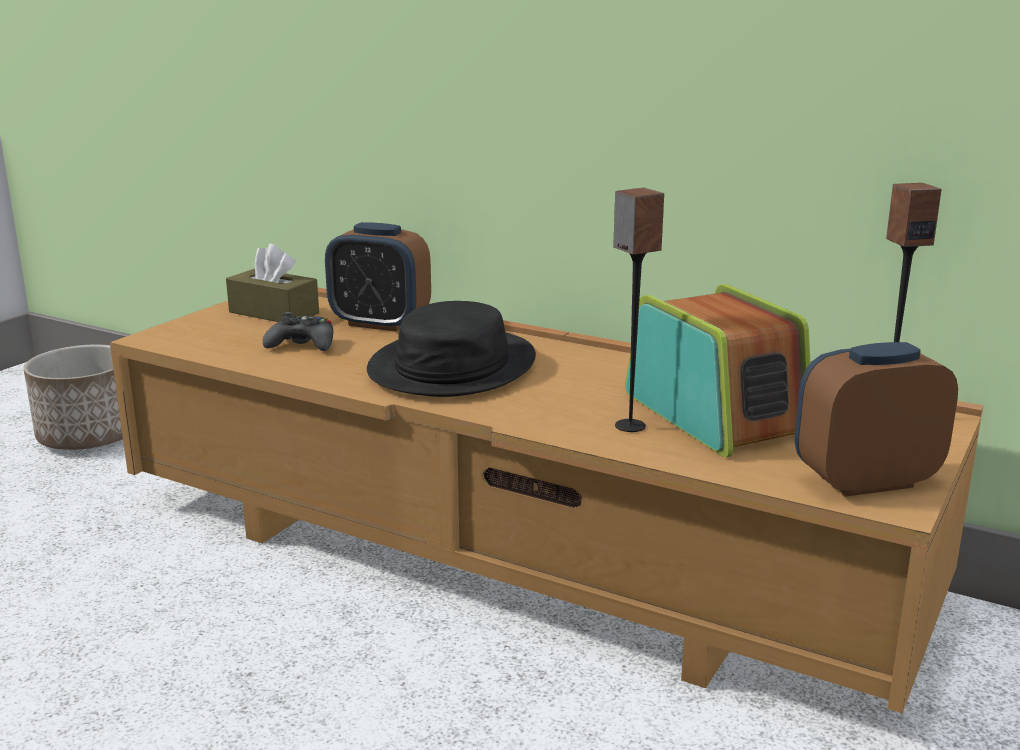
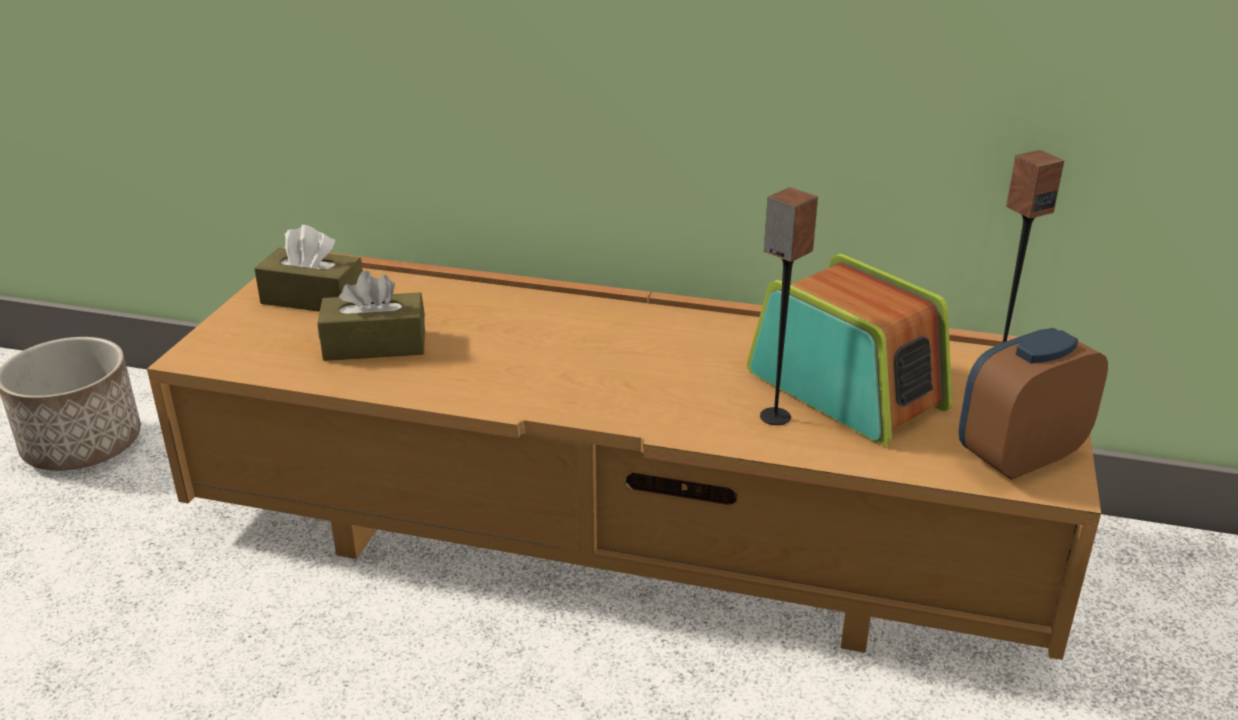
camera: 15 degrees left, 10 degrees up
black game controller [263,311,333,351] -> brown tissue box [317,271,425,361]
alarm clock [325,222,431,332] -> none
black hat [367,301,536,397] -> none

